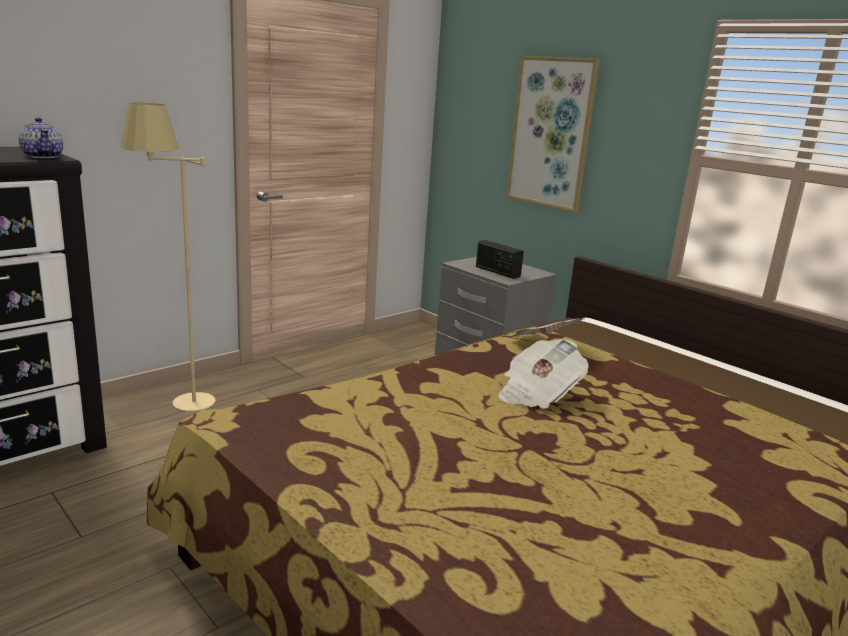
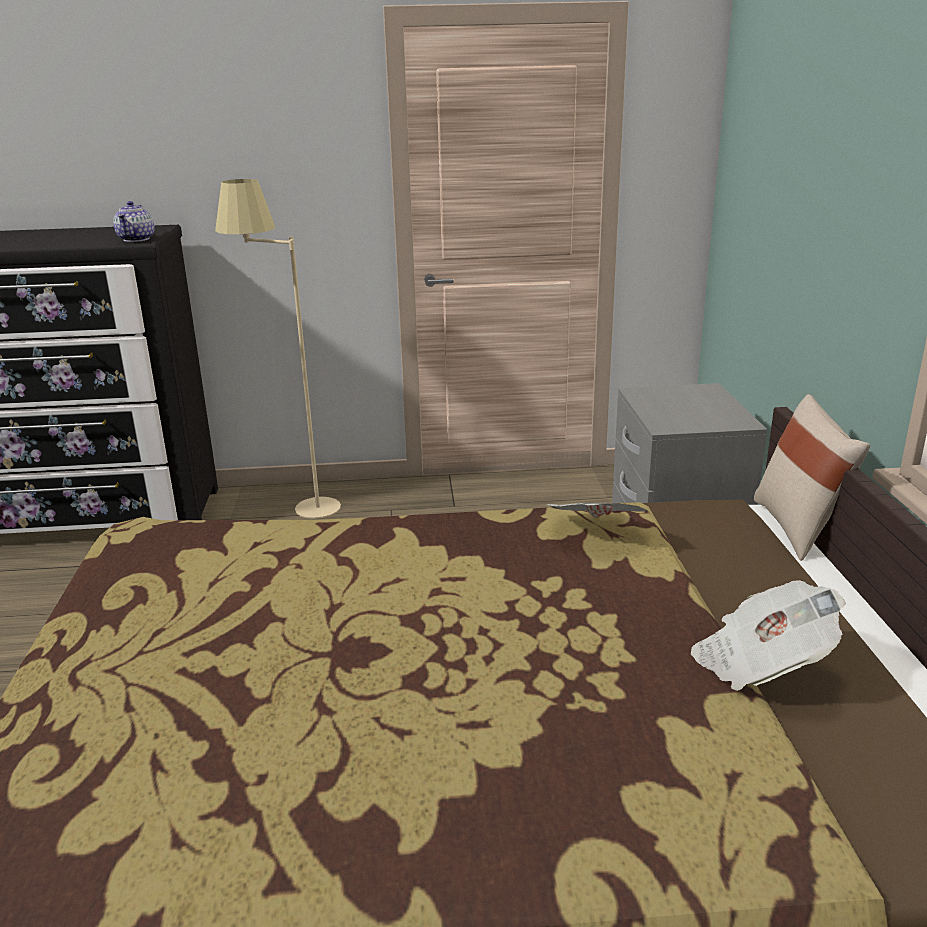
camera: 40 degrees right, 5 degrees up
radio [476,240,524,279] -> none
newspaper [498,339,588,409] -> newspaper moved to [691,580,846,691]
picture [507,56,600,212] -> none
none -> beige pillow [754,394,870,561]

